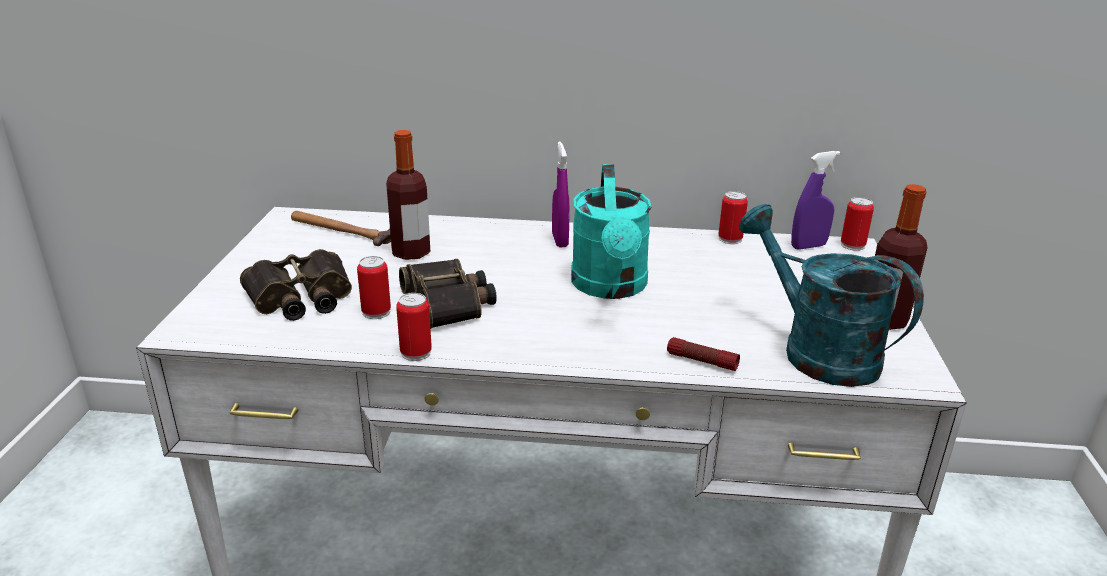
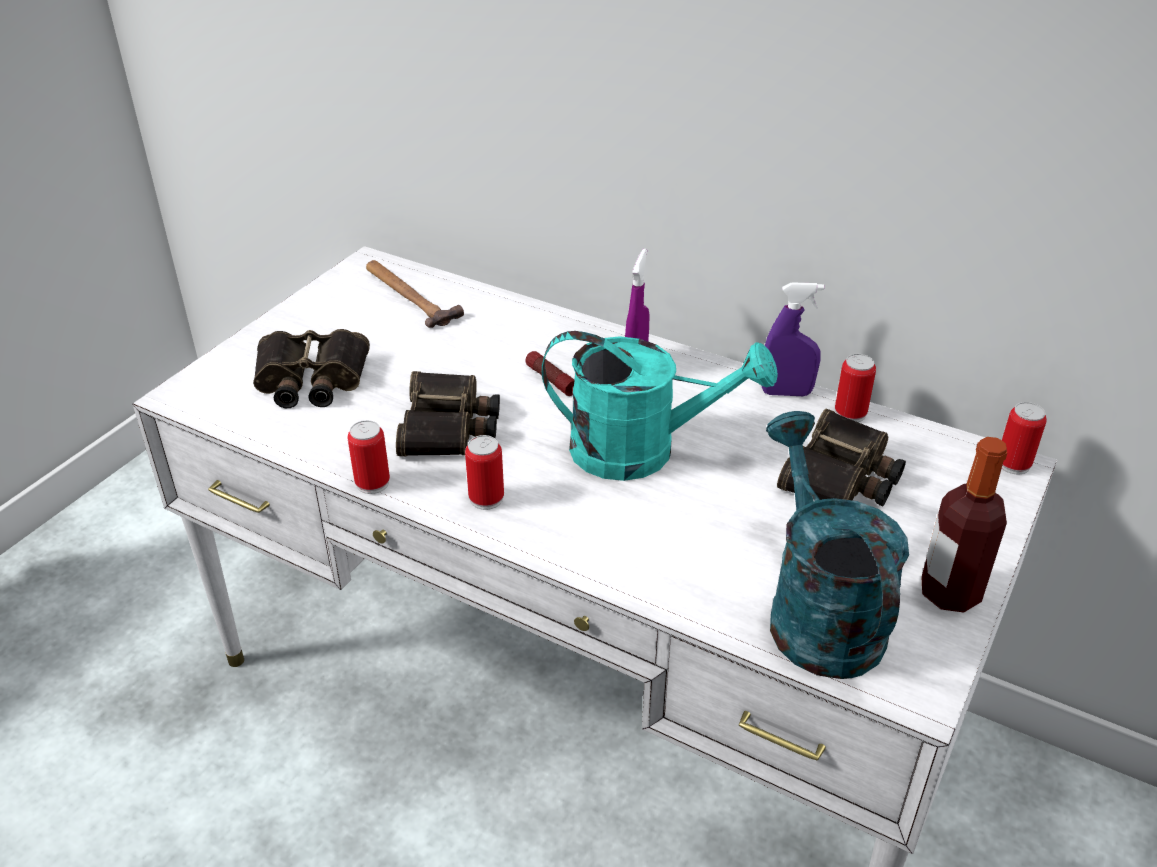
camera: 25 degrees right, 10 degrees up
can [357,256,391,319] -> can moved to [465,435,504,510]
bottle [386,130,430,260] -> none
turquoise watering can [571,164,652,299] -> turquoise watering can turned 105 degrees counterclockwise [542,331,778,481]
flashlight [667,337,740,371] -> flashlight moved to [525,351,574,396]
purple spray bottle [791,151,840,250] -> purple spray bottle moved to [761,282,824,396]
none -> binoculars [777,408,906,507]

